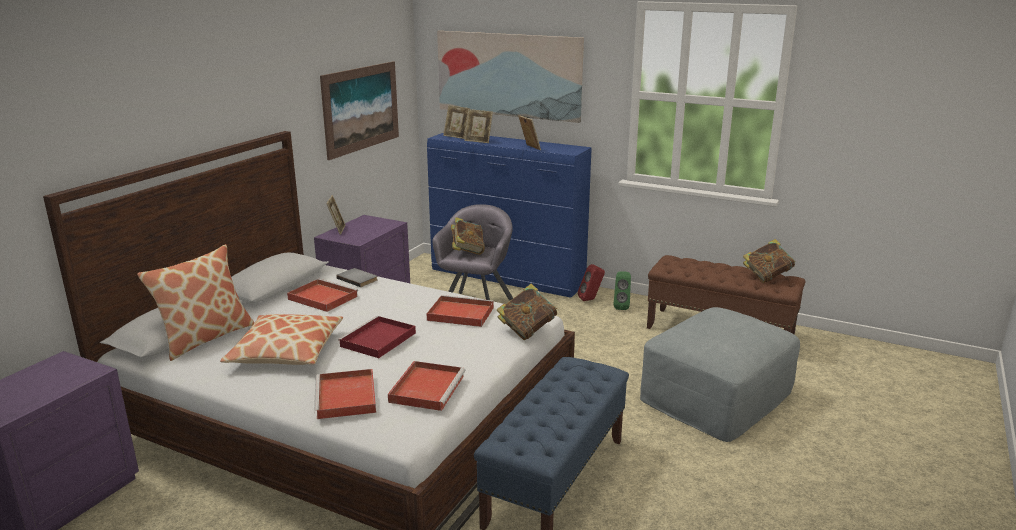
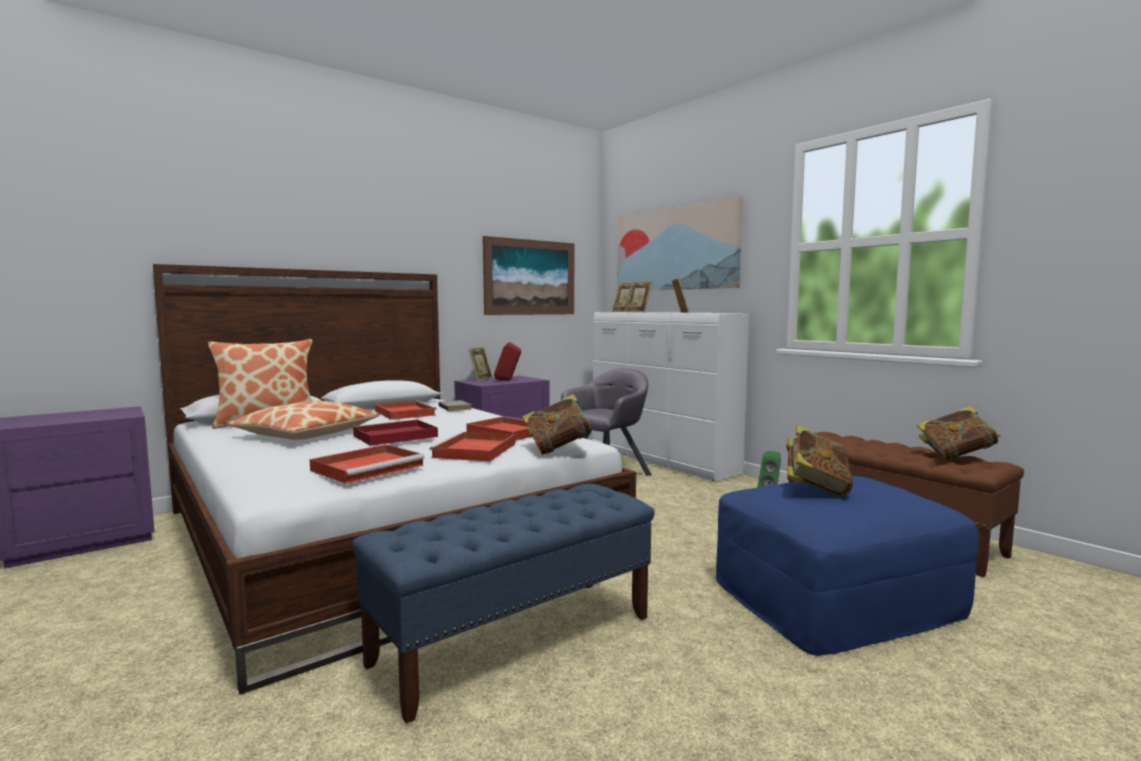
camera: 25 degrees right, 15 degrees down
red tray [314,369,376,419] -> red tray moved to [429,432,515,462]
blue dresser [427,133,592,298] -> white dresser [593,312,749,481]
book [451,217,485,255] -> book moved to [787,425,853,497]
red speaker [578,264,605,301] -> red speaker moved to [494,342,521,381]
grey ottoman [640,307,800,442] -> blue ottoman [716,476,979,656]

